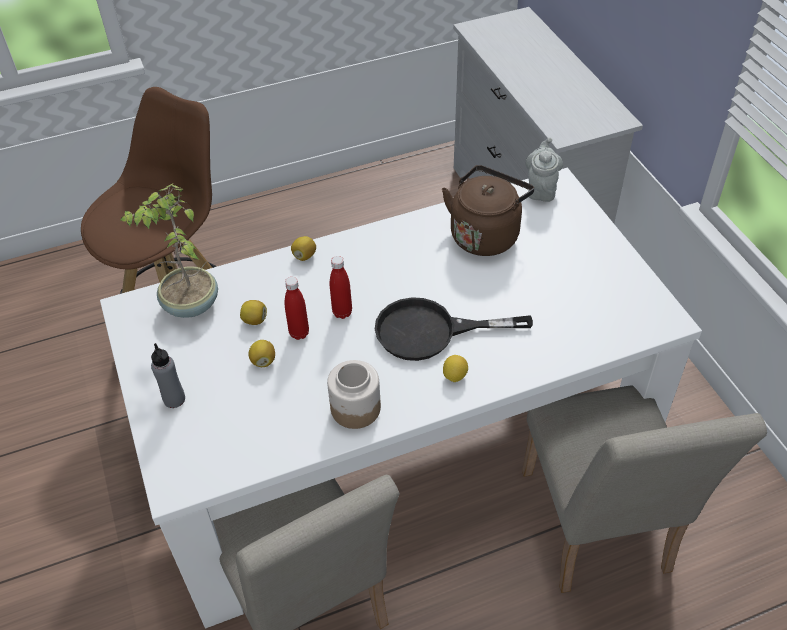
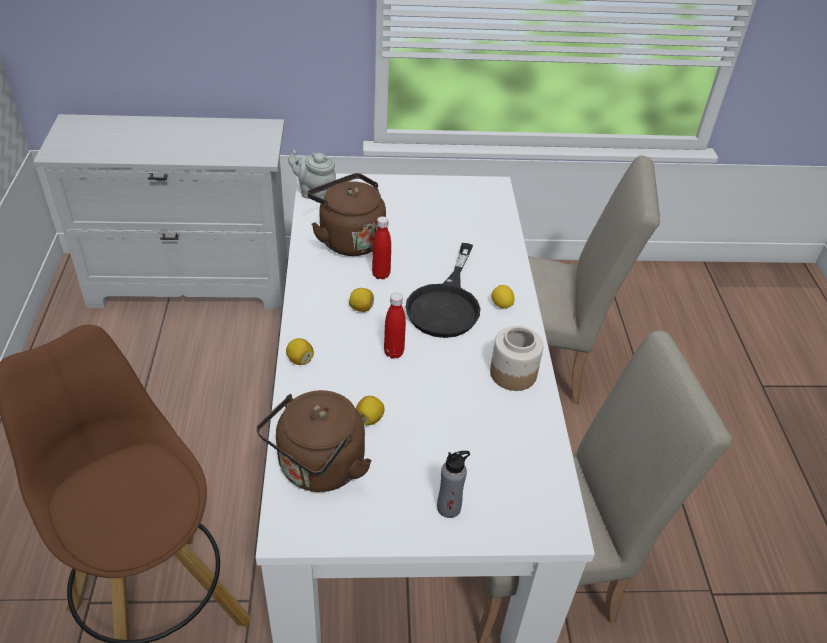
camera: 75 degrees left, 5 degrees down
potted plant [120,183,218,318] -> brown kettle [256,390,372,492]
lemon [248,340,275,367] -> lemon moved to [349,288,374,312]
red bottle [285,277,309,340] -> red bottle moved to [372,216,391,280]

